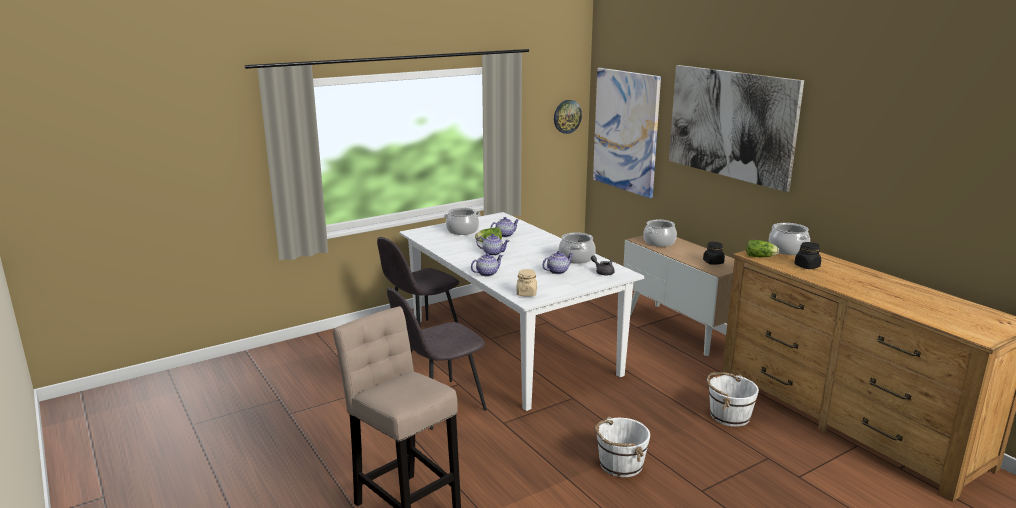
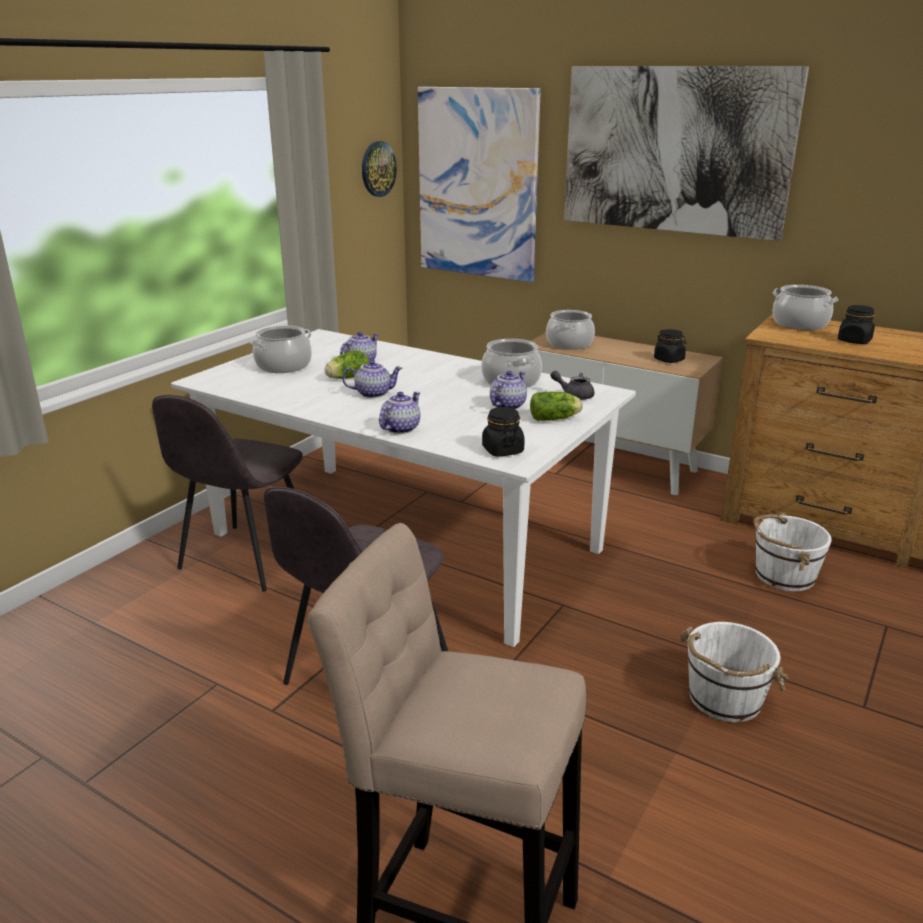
camera: 25 degrees left, 5 degrees up
beige jar [516,269,537,296] -> black jar [482,407,524,457]
lettuce [746,240,779,257] -> lettuce moved to [530,392,583,421]

